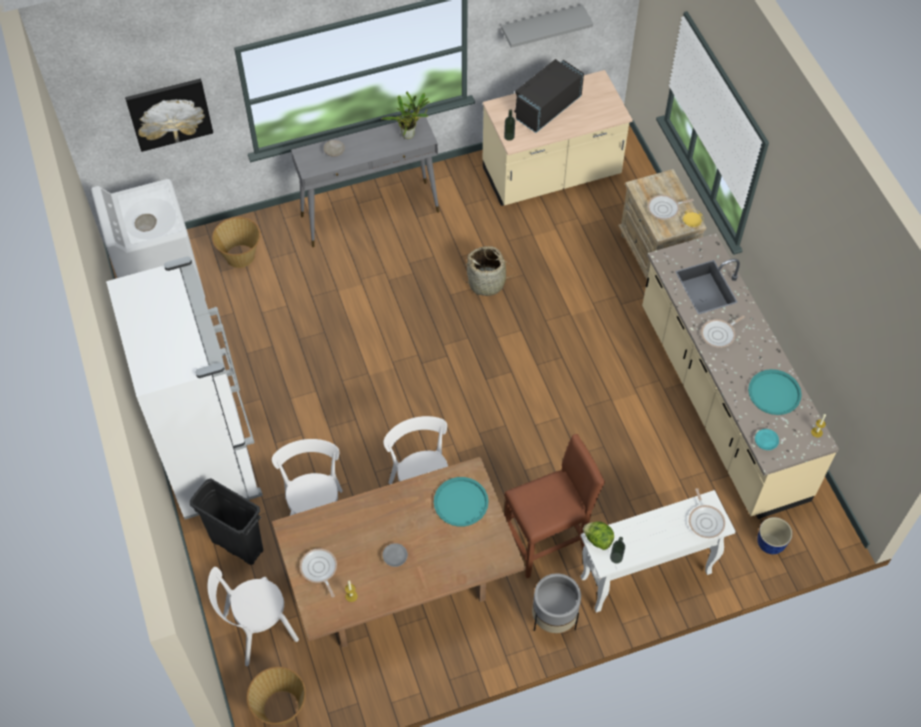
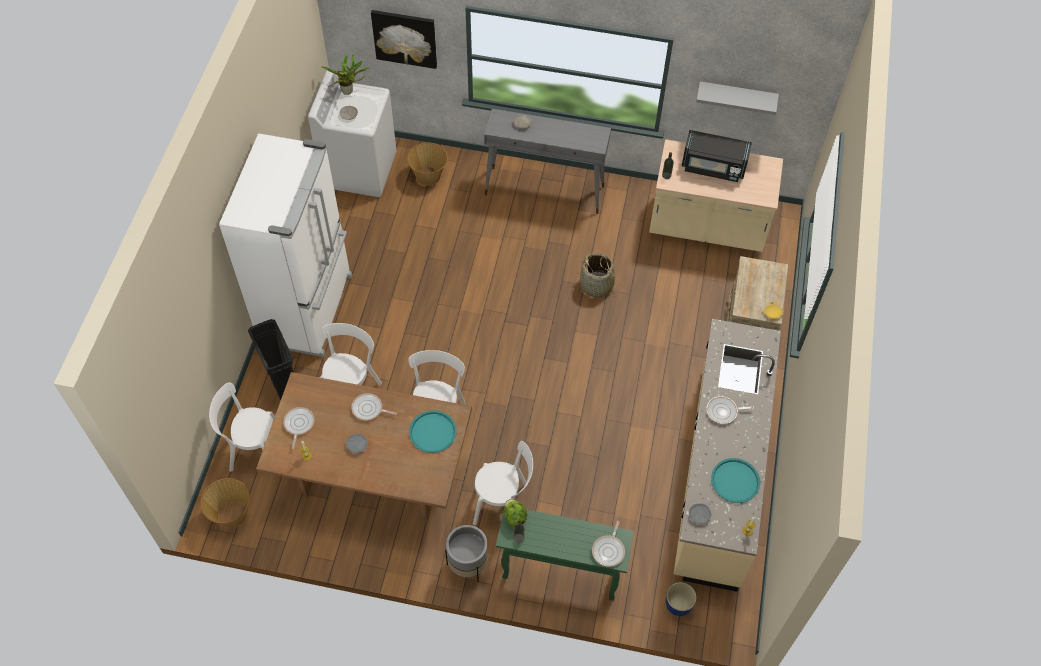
camera: 30 degrees right, 0 degrees up
potted plant [381,92,430,139] -> potted plant moved to [321,55,371,95]
brown stool [504,434,605,578] -> white chair [473,441,533,525]
black microwave [514,59,584,133] -> black microwave turned 150 degrees counterclockwise [682,130,752,182]
white console table [580,490,736,613] -> green console table [496,508,634,601]
frying pan [648,195,694,220] -> frying pan moved to [351,393,397,420]
turquoise plate [755,429,779,450] -> grey plate [689,503,711,524]

